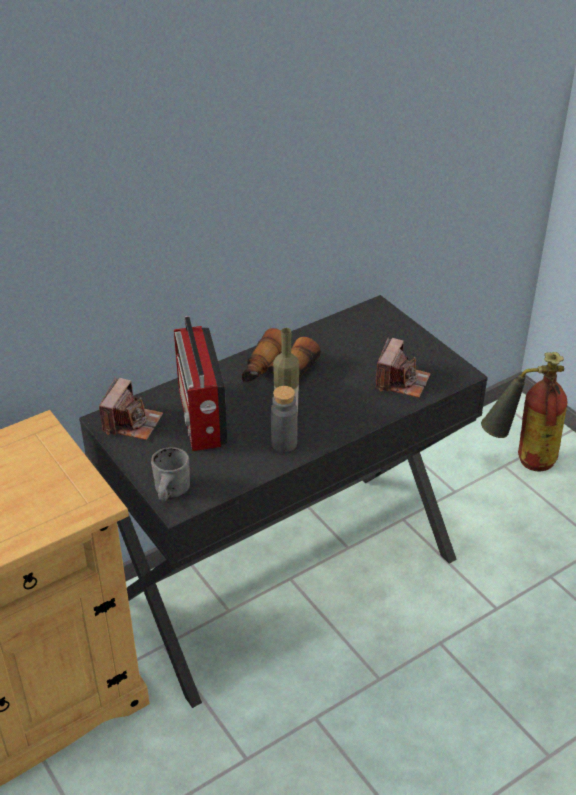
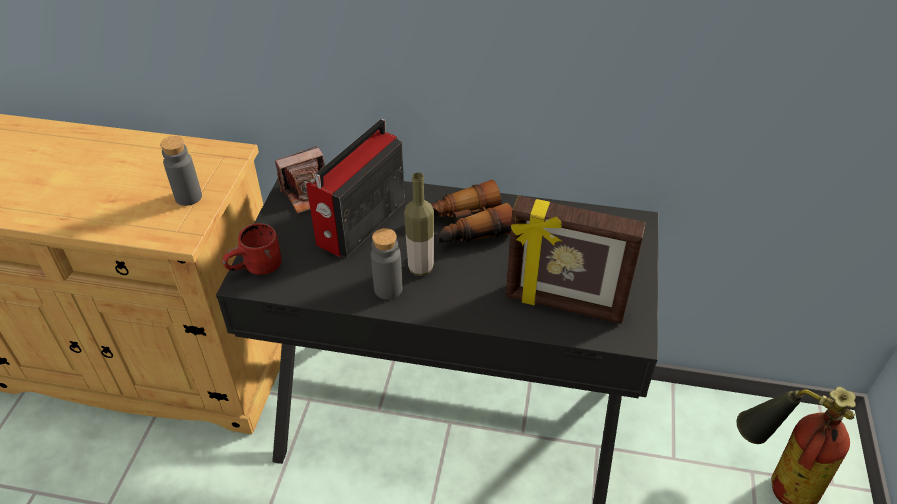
camera: 45 degrees right, 5 degrees up
grey mug [151,447,190,502] -> red mug [222,223,282,275]
camera [376,337,431,398] -> picture frame [506,196,646,324]
none -> grey bottle [160,136,202,206]

